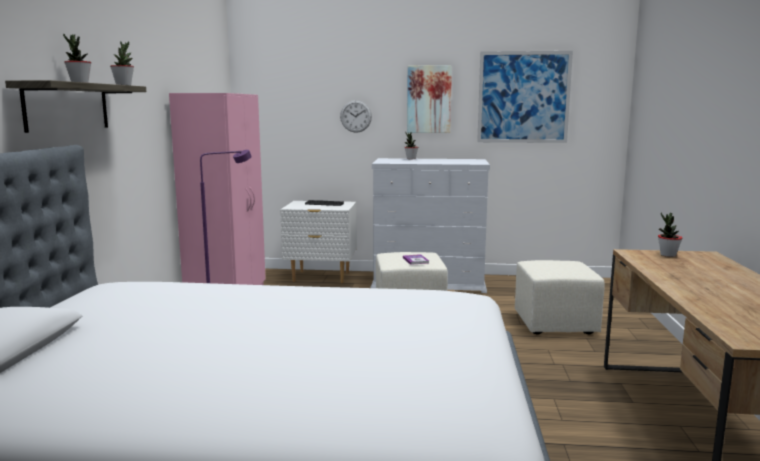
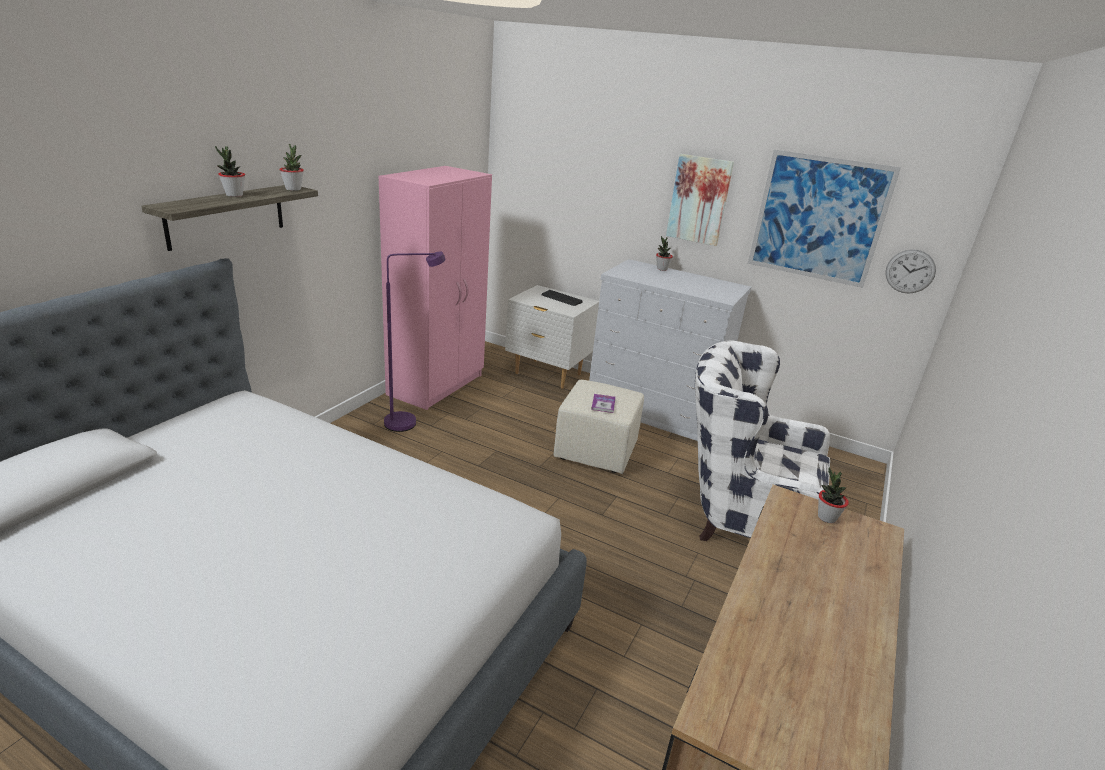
camera: 20 degrees right, 15 degrees up
wall clock [340,100,372,133] -> wall clock moved to [885,249,936,294]
beige ottoman [515,260,604,335] -> white armchair [695,340,830,541]

